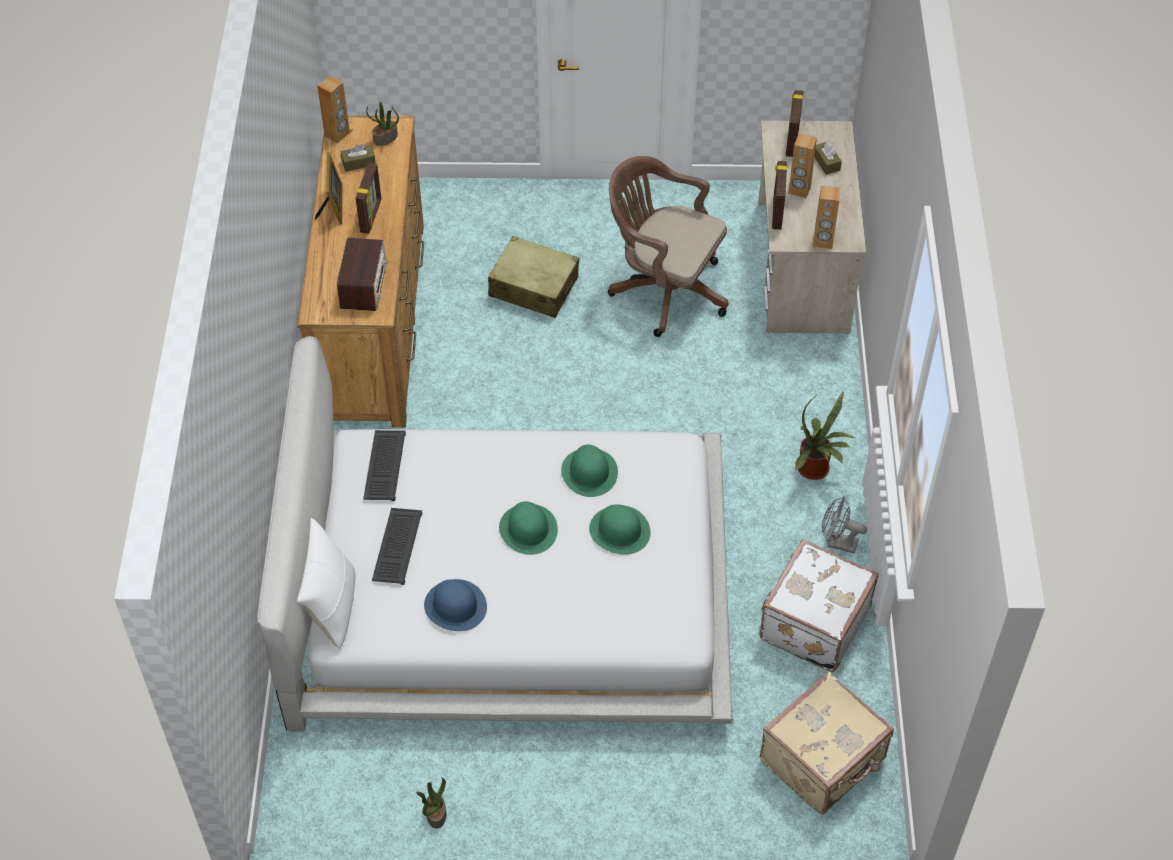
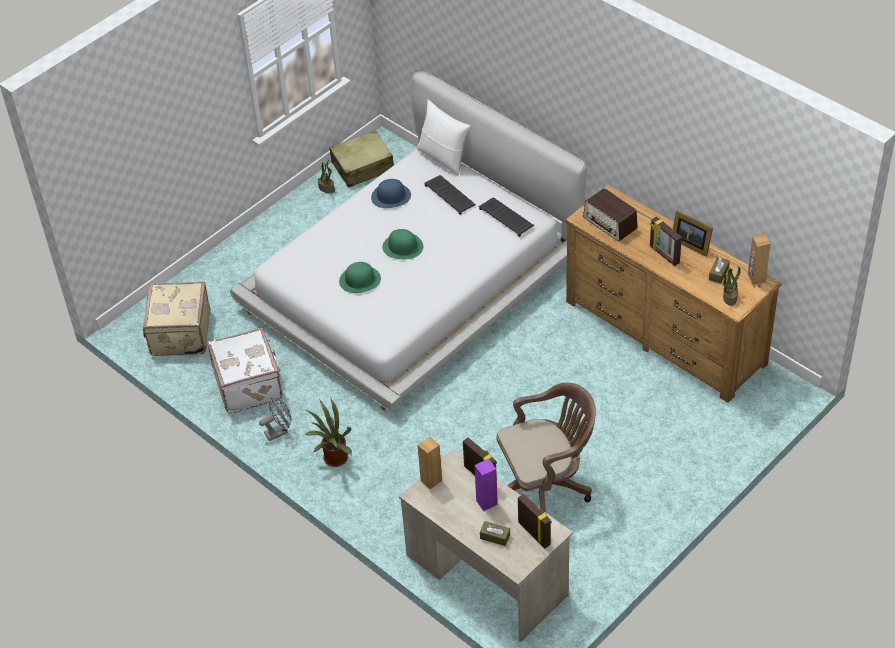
camera: 135 degrees right, 5 degrees down
beige suitcase [488,236,579,318] -> beige suitcase moved to [329,130,394,188]
green hat [561,445,618,497] -> none
brown speaker [788,133,817,198] -> purple speaker [474,459,498,511]

